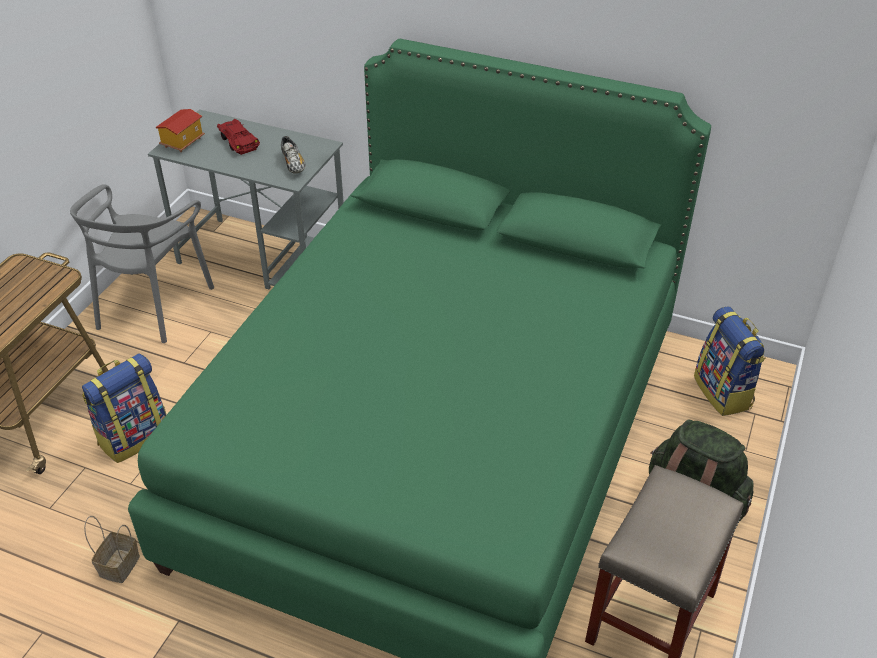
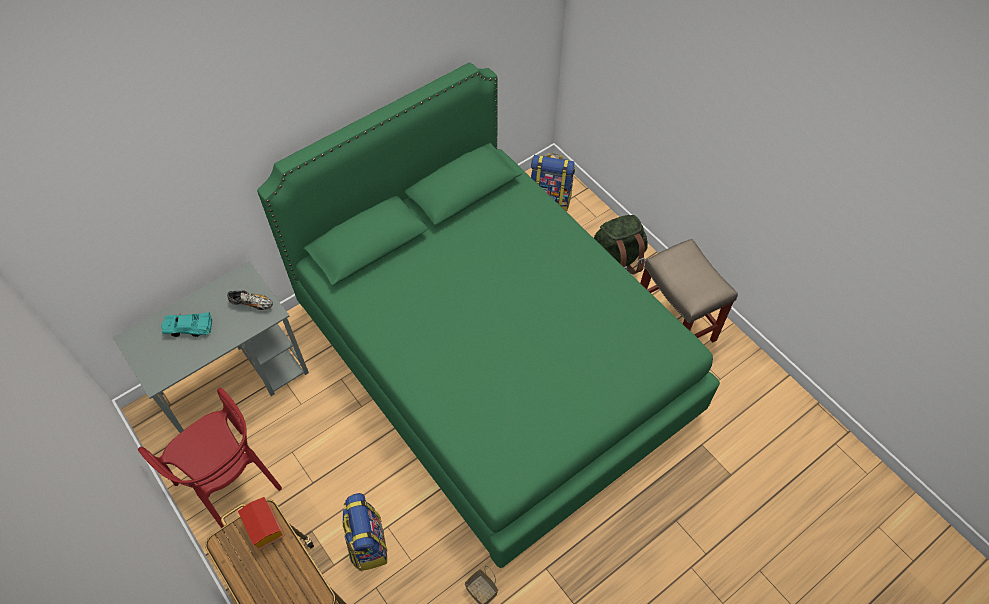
camera: 60 degrees left, 15 degrees up
grey chair [70,184,214,343] -> red chair [138,387,282,528]
toy house [156,109,205,152] -> toy house moved to [238,497,285,551]
red toy car [217,119,260,155] -> turquoise toy car [161,312,212,337]

